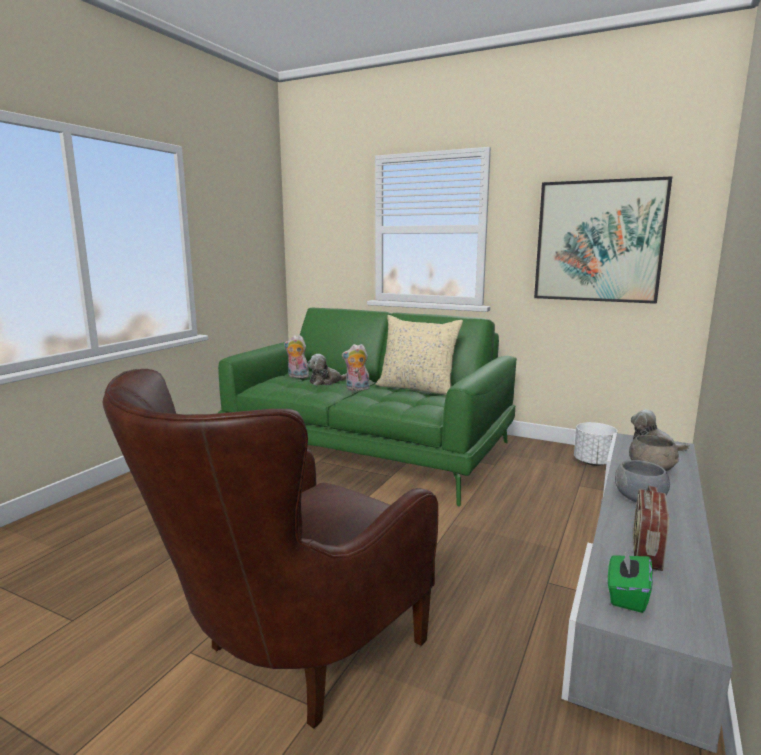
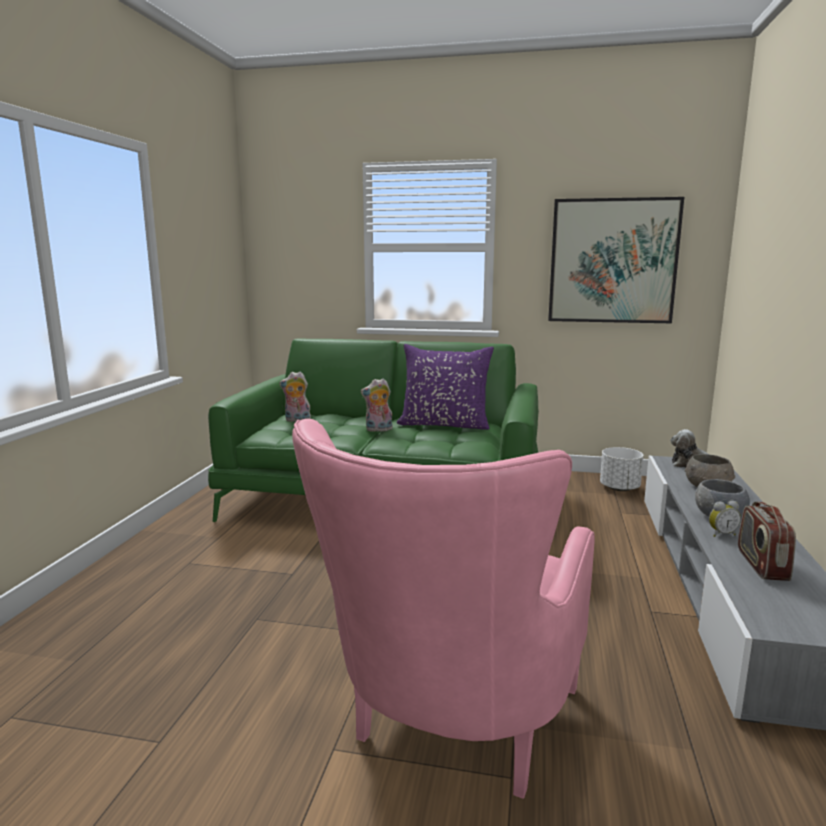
camera: 15 degrees left, 0 degrees up
brown armchair [103,369,438,729] -> pink armchair [292,419,595,799]
plush toy [307,354,347,386] -> none
beige pillow [376,315,463,395] -> purple pillow [397,344,494,430]
green tissue box [608,548,653,613] -> none
none -> alarm clock [709,501,741,537]

